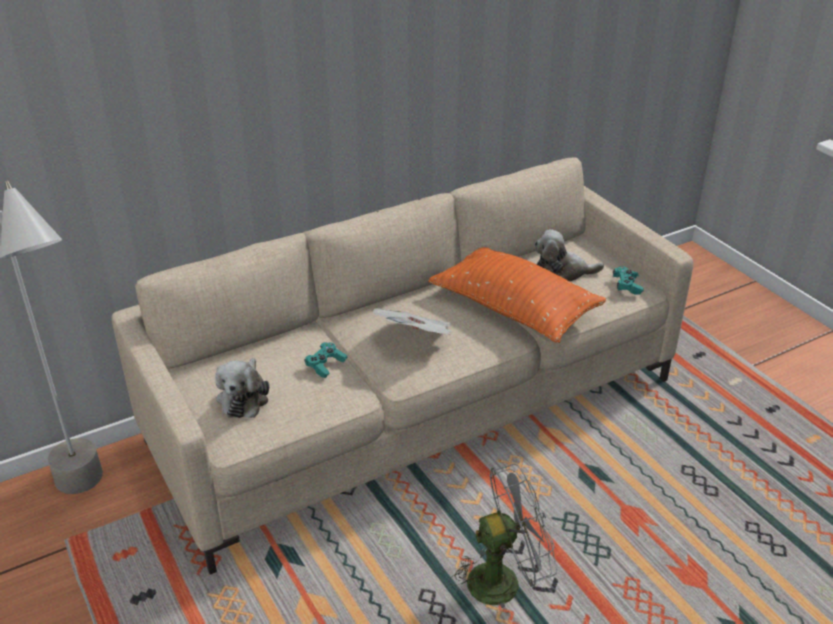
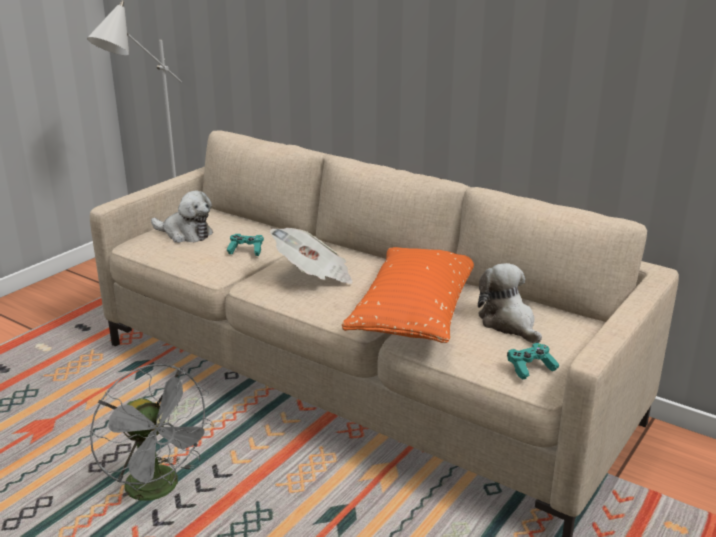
camera: 65 degrees right, 10 degrees down
plush toy [215,358,269,418] -> plush toy turned 135 degrees counterclockwise [151,190,213,243]

